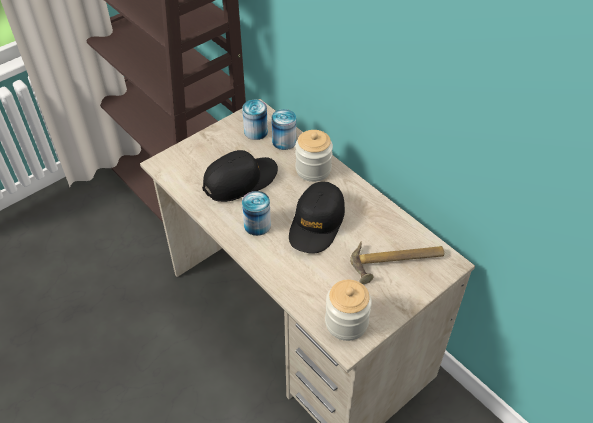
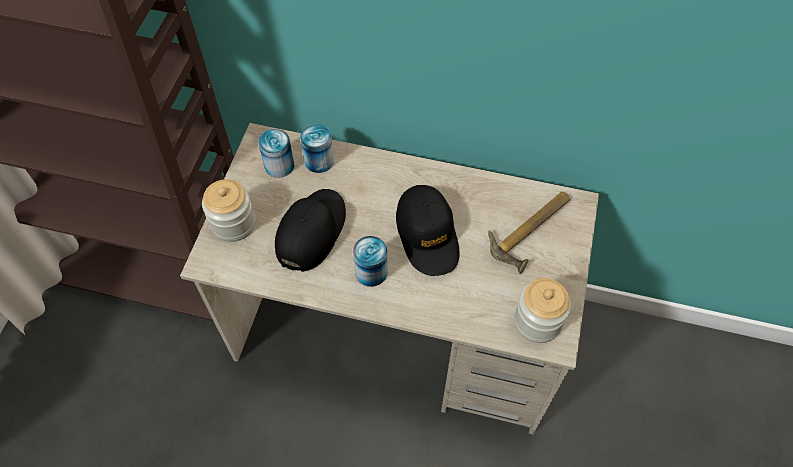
camera: 35 degrees left, 10 degrees up
jar [295,130,333,182] -> jar moved to [202,179,255,242]

